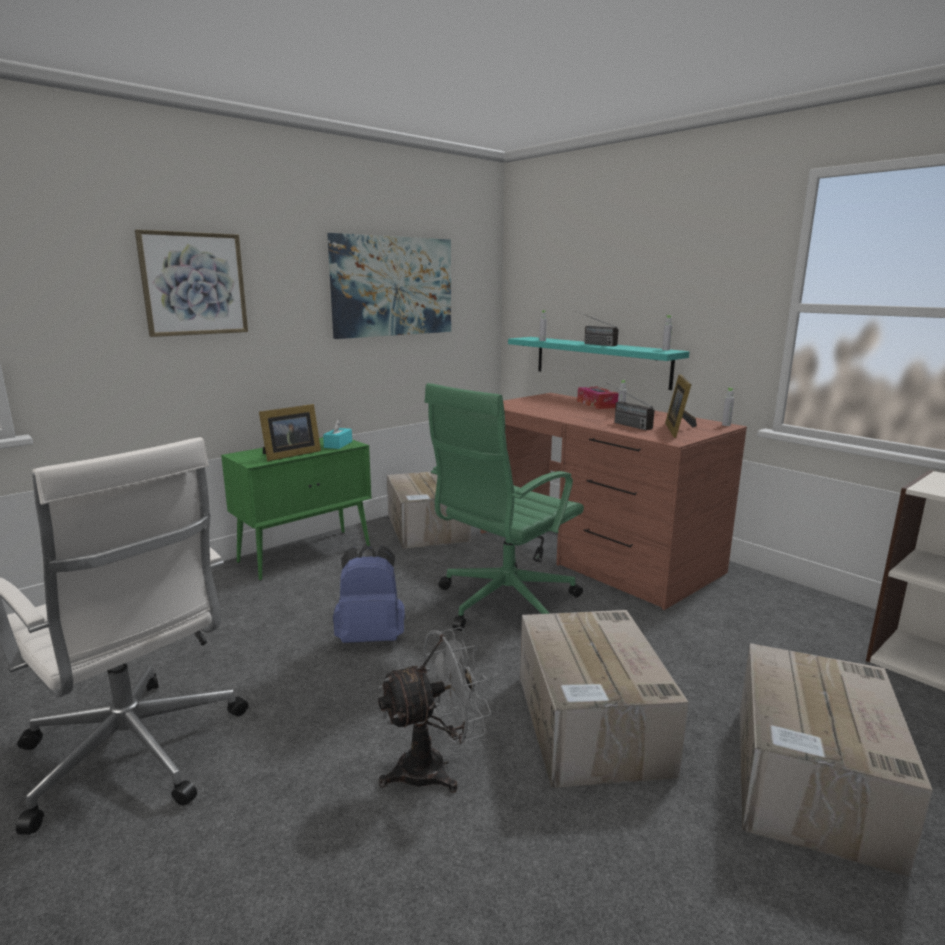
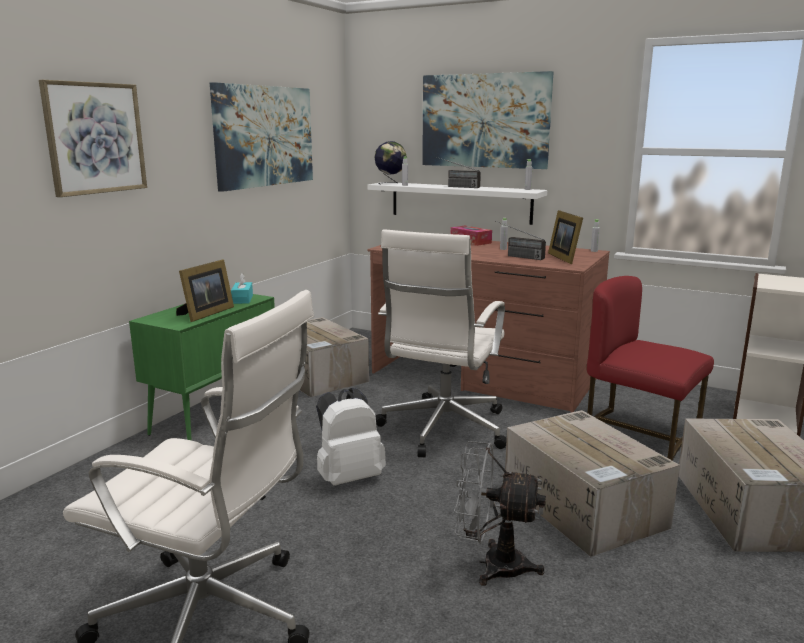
camera: 20 degrees left, 0 degrees up
blue backpack [333,545,405,643] -> white backpack [316,388,386,486]
grey fan [378,627,492,793] -> grey fan turned 120 degrees counterclockwise [454,441,546,586]
green office chair [424,383,584,631] -> white office chair [376,229,507,457]
turquoise shelf [508,337,689,390] -> white shelf [367,182,547,225]
none -> globe [375,141,406,184]
none -> picture [422,71,553,169]
none -> red chair [587,276,714,461]

